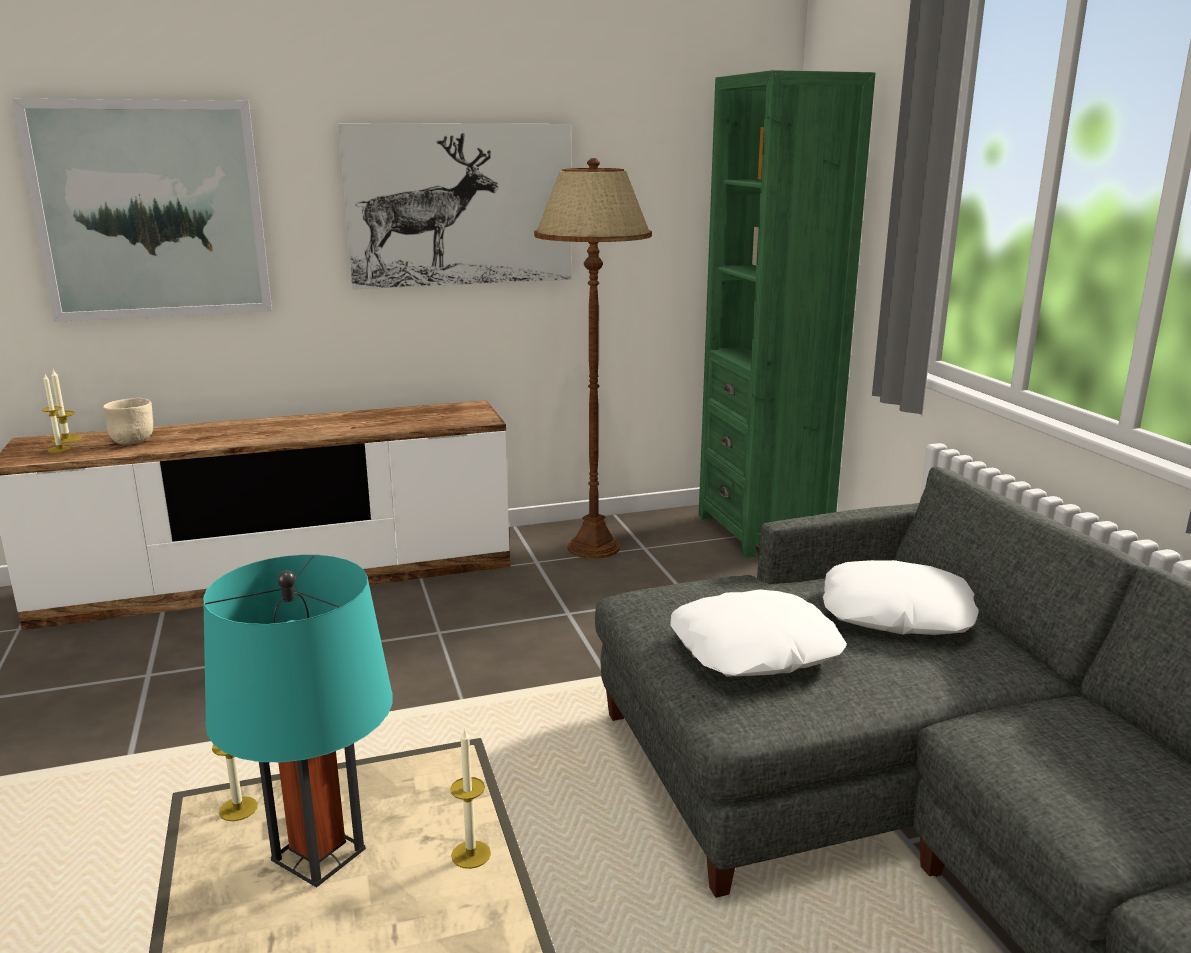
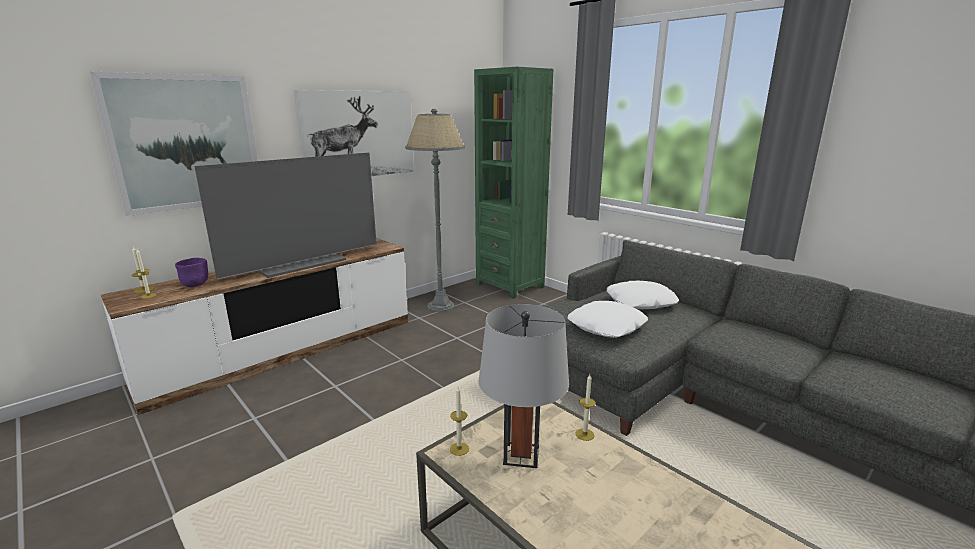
camera: 25 degrees left, 0 degrees up
beige bowl [103,398,153,445] -> purple bowl [175,258,208,287]
turquoise table lamp [203,555,393,888] -> grey table lamp [478,304,569,468]
brown floor lamp [534,158,652,559] -> grey floor lamp [405,109,465,312]
none -> television [194,153,377,279]

